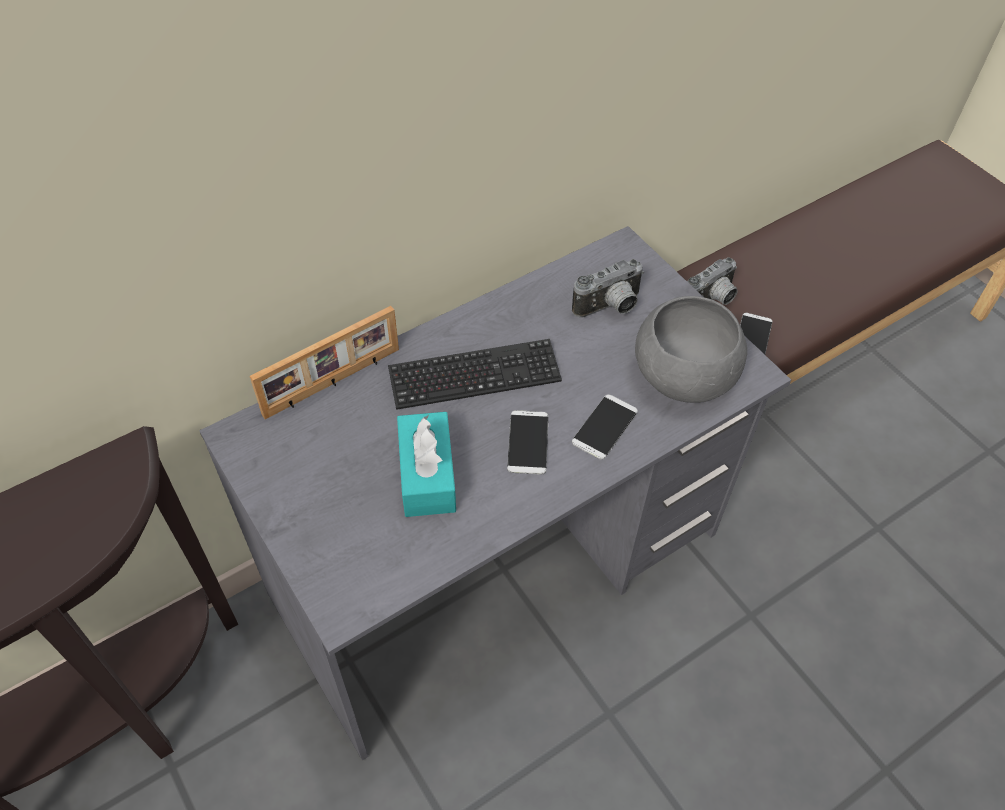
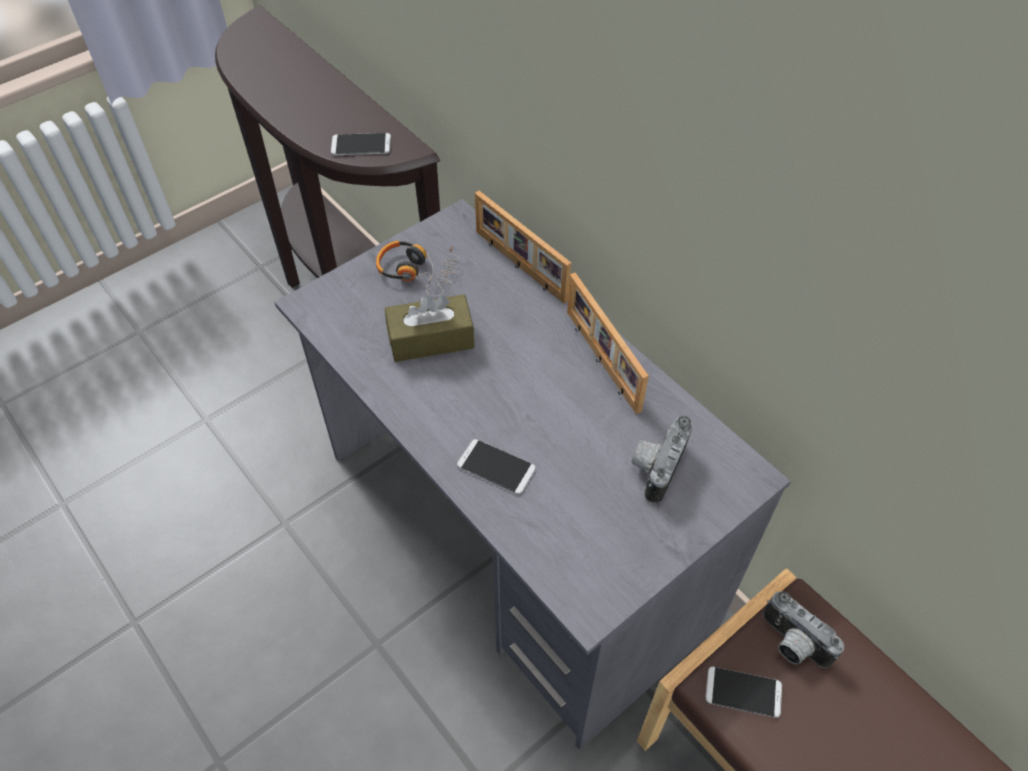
camera: 85 degrees right, 0 degrees up
keyboard [388,339,562,410] -> none
turquoise tissue box [397,412,456,517] -> brown tissue box [385,294,474,362]
phone [507,410,548,475] -> phone moved to [331,133,391,155]
camera [572,259,644,318] -> camera turned 60 degrees clockwise [631,416,693,504]
grey bowl [635,296,747,403] -> none
none -> headphones [376,241,459,297]
none -> picture frame [567,273,649,414]

